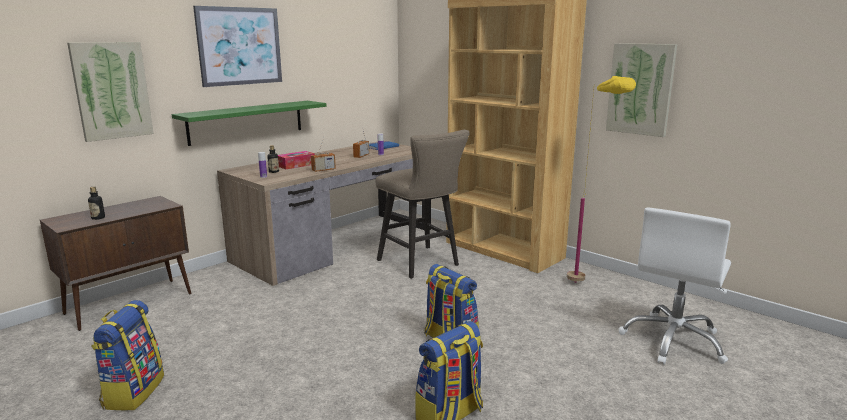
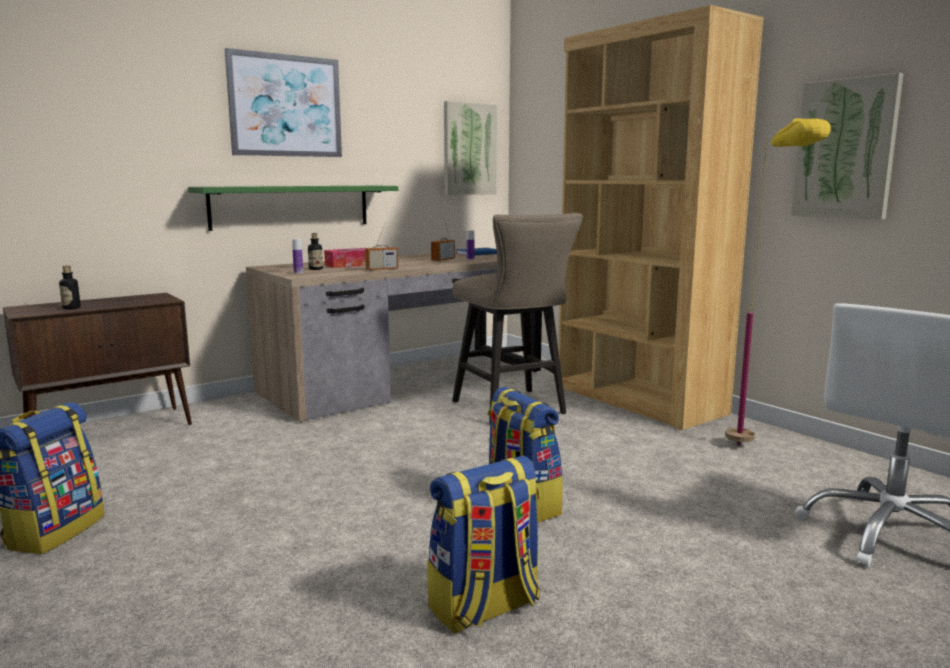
camera: 10 degrees right, 5 degrees down
picture [67,42,154,142] -> picture moved to [444,101,497,195]

